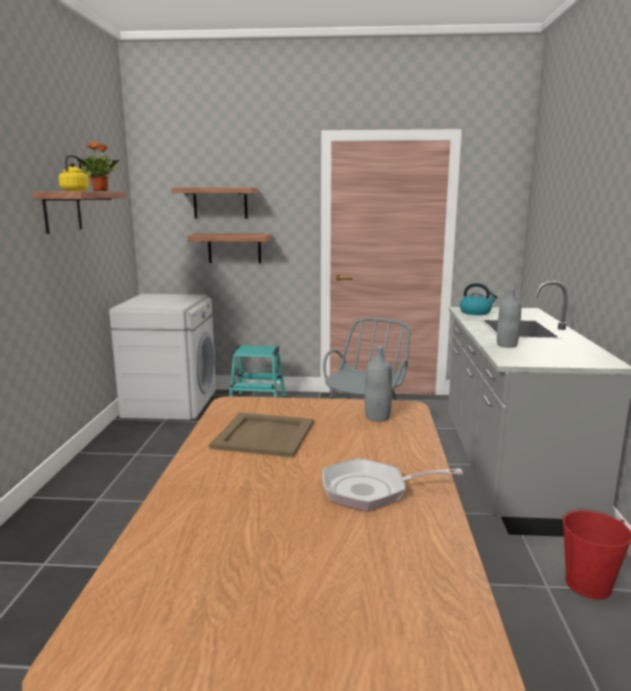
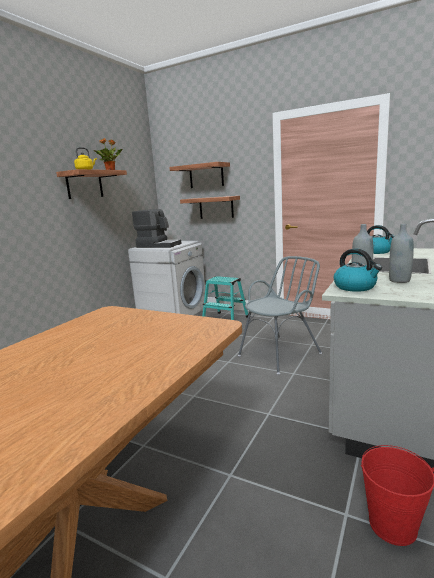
camera: 25 degrees right, 0 degrees up
beige tray [209,413,314,457] -> none
frying pan [322,458,463,512] -> none
grey bottle [365,346,392,422] -> grey bottle moved to [389,224,414,283]
none -> coffee machine [132,209,182,248]
none -> kettle [334,249,382,292]

